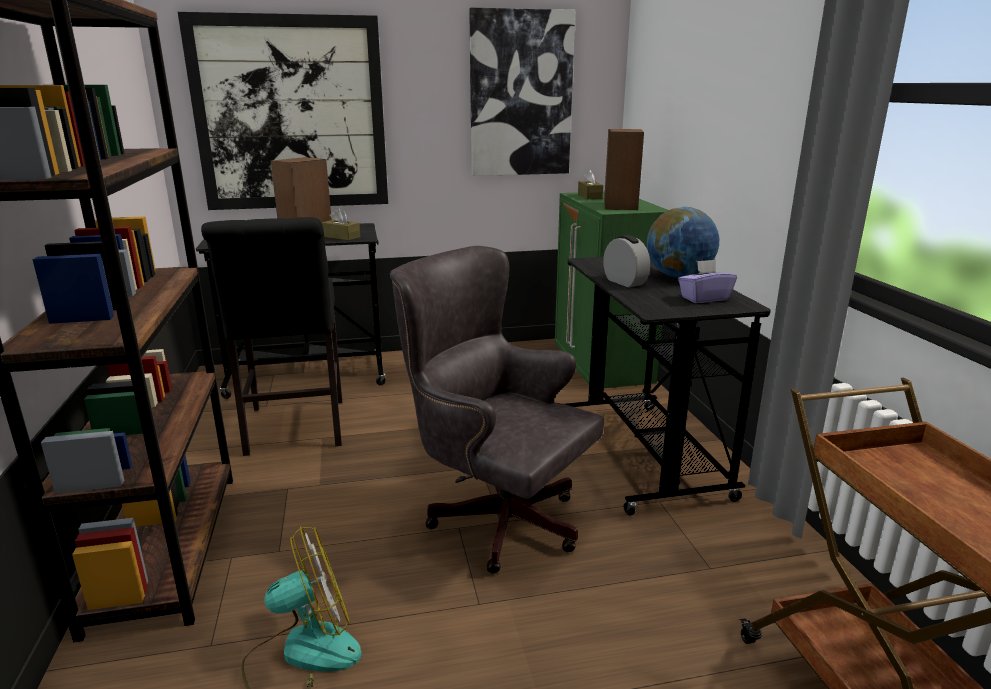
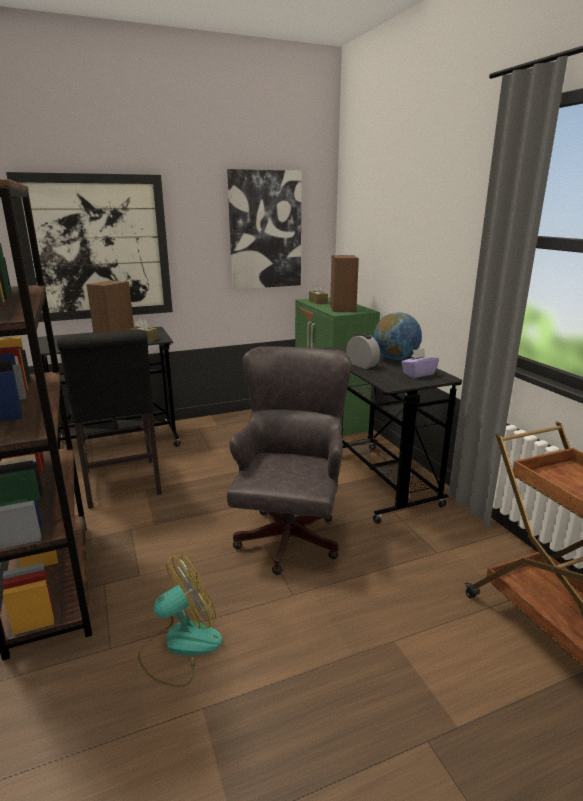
camera: 10 degrees left, 0 degrees up
grey office chair [390,246,604,574] -> grey office chair turned 75 degrees clockwise [227,346,352,575]

